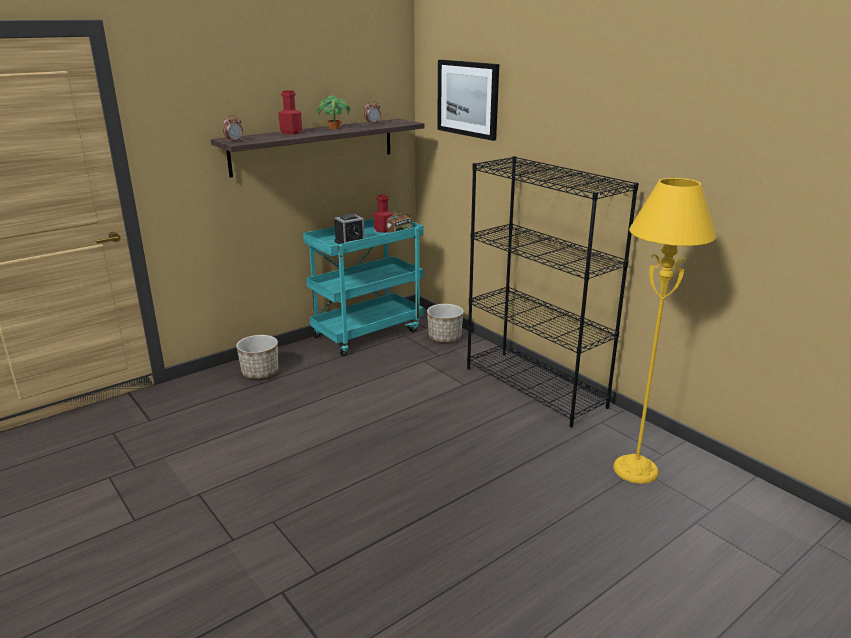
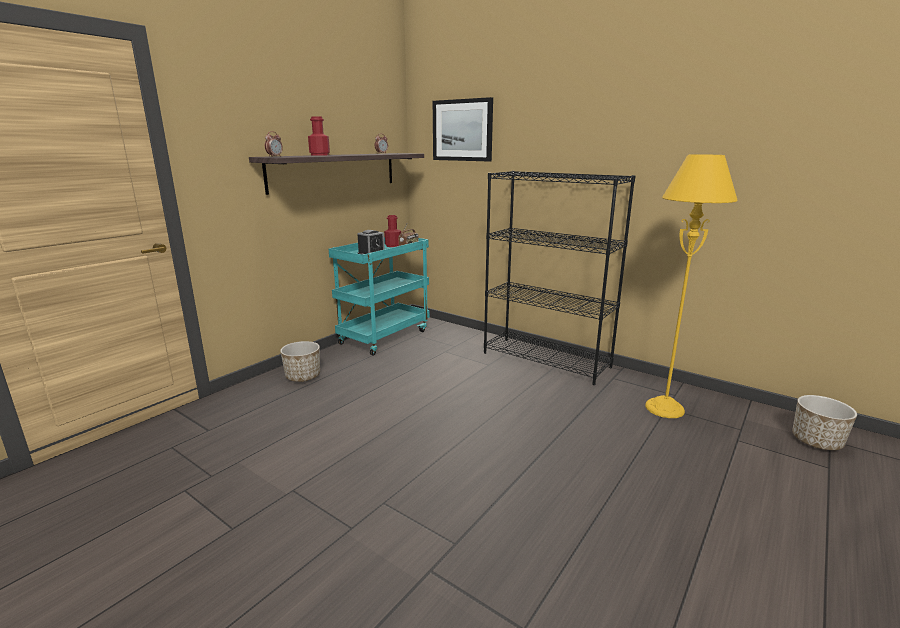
camera: 15 degrees left, 5 degrees down
potted plant [315,95,351,129] -> none
planter [427,304,464,343] -> planter moved to [792,395,857,450]

